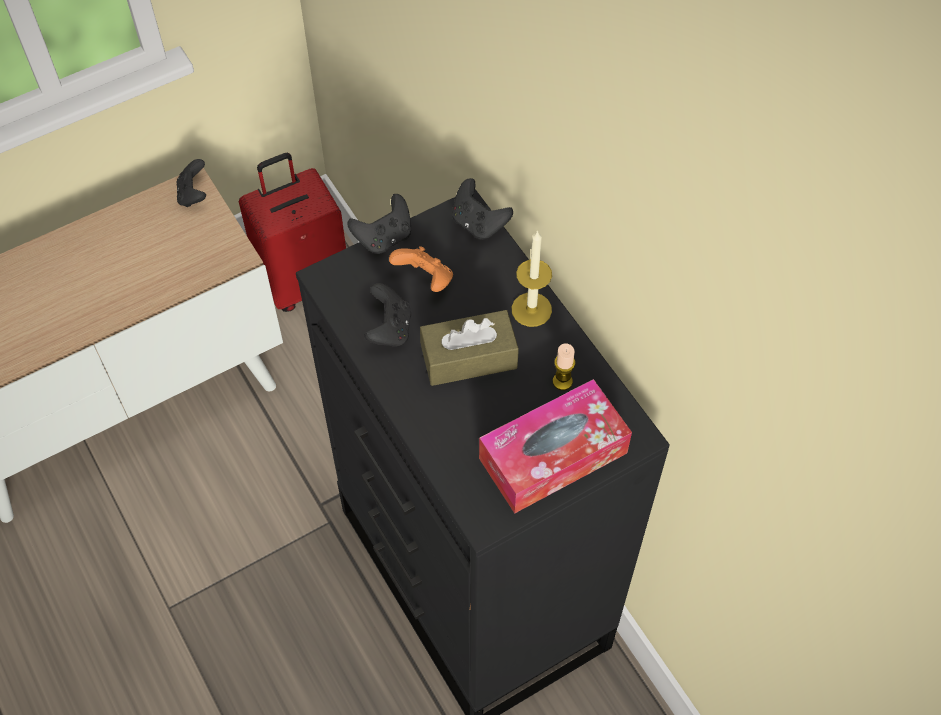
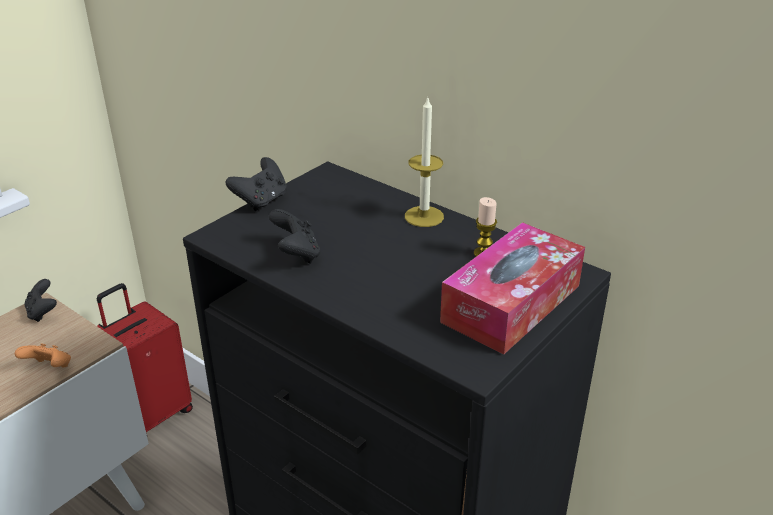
camera: 20 degrees left, 25 degrees down
orange game controller [389,246,453,292] -> orange game controller moved to [15,343,71,368]
brown tissue box [420,310,519,386] -> none
black game controller [452,178,513,240] -> none

